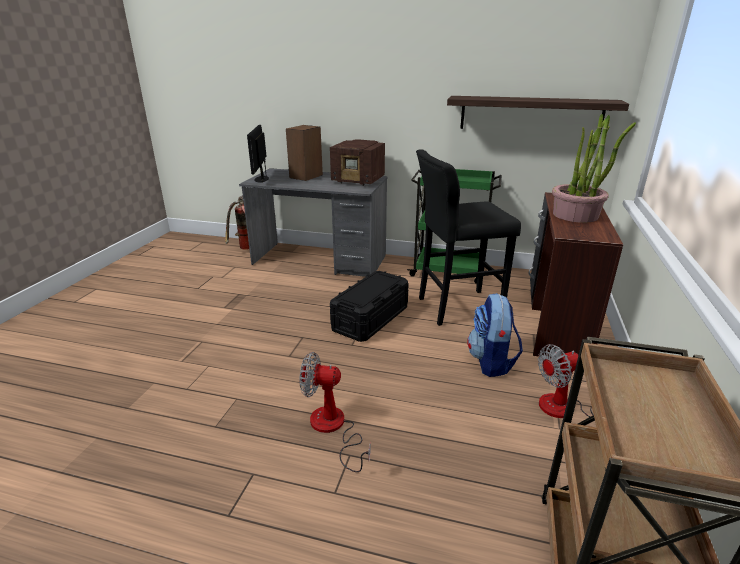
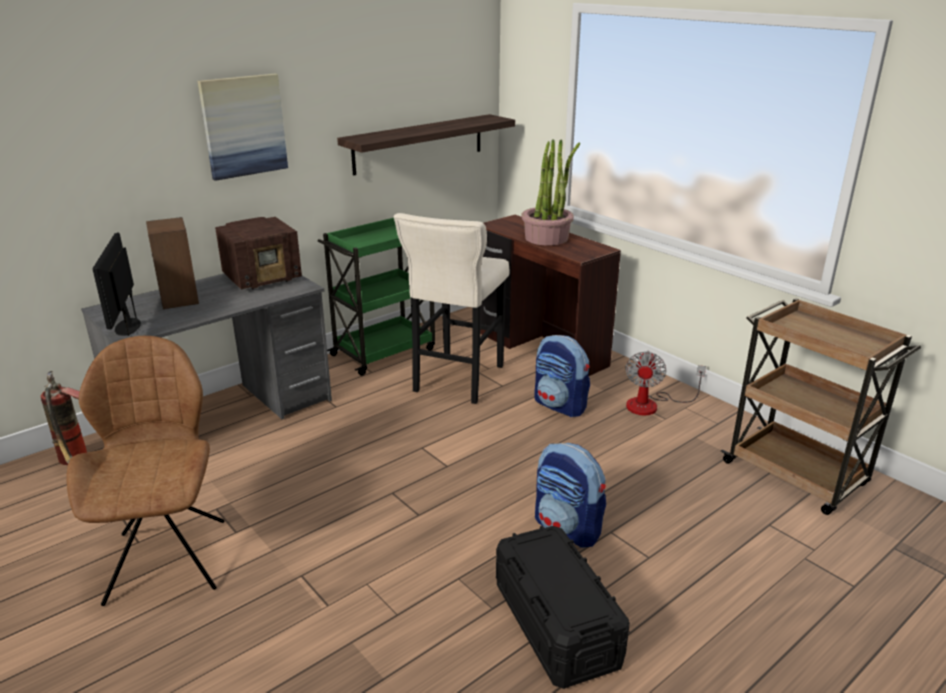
camera: 55 degrees left, 0 degrees up
monitor [247,125,269,183] -> monitor turned 45 degrees clockwise [92,233,141,336]
fan [300,352,370,472] -> backpack [535,443,606,548]
black storage box [330,271,409,342] -> black storage box moved to [496,526,630,689]
black stool [416,149,521,326] -> beige stool [394,213,509,404]
none -> brown chair [67,336,224,606]
none -> picture [197,74,288,181]

